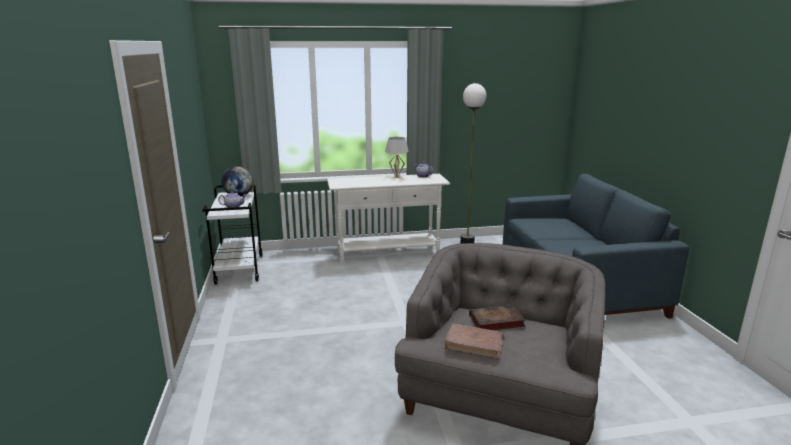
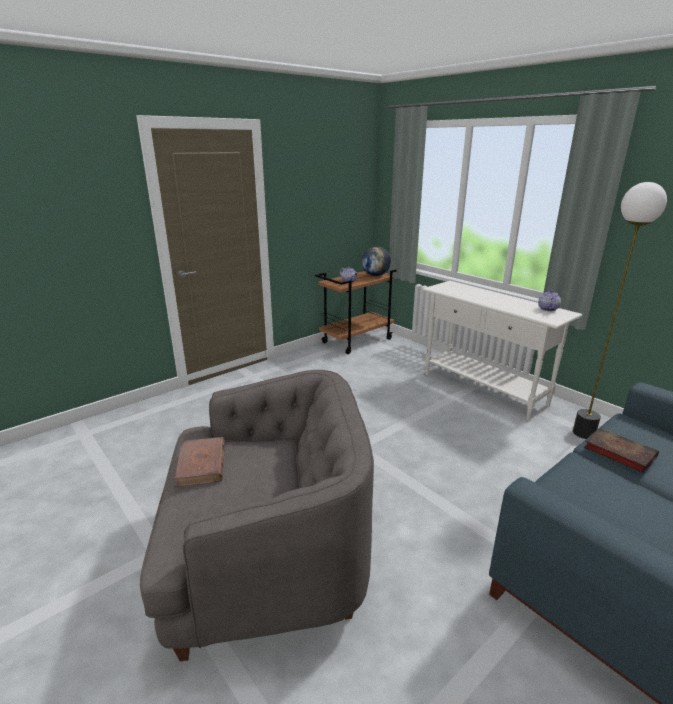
camera: 60 degrees right, 5 degrees up
white cart [202,185,262,285] -> brown cart [315,270,397,354]
white table lamp [385,137,409,178] -> none
book [469,305,526,330] -> book moved to [584,428,659,473]

